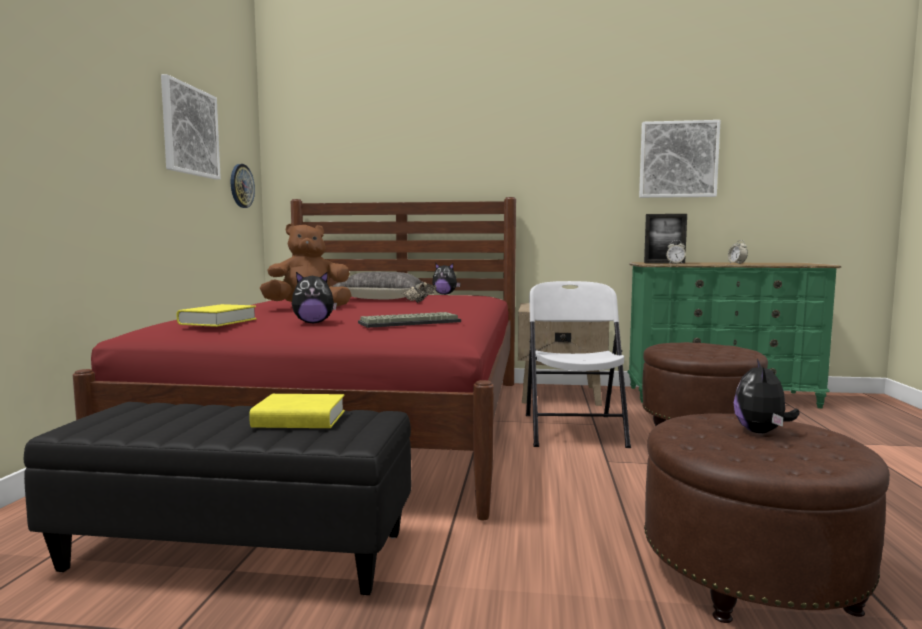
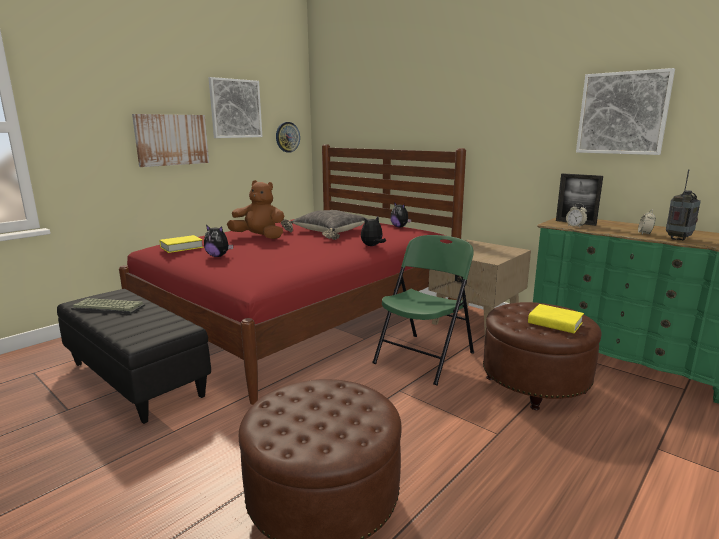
camera: 35 degrees right, 10 degrees up
yellow book [249,394,345,428] -> yellow book moved to [528,304,584,333]
keyboard [358,312,461,328] -> keyboard moved to [71,298,145,314]
white chair [526,281,631,448] -> green chair [372,235,474,386]
plush toy [734,359,799,433] -> plush toy moved to [361,217,386,246]
none -> picture [132,114,209,167]
none -> radio [666,169,701,240]

